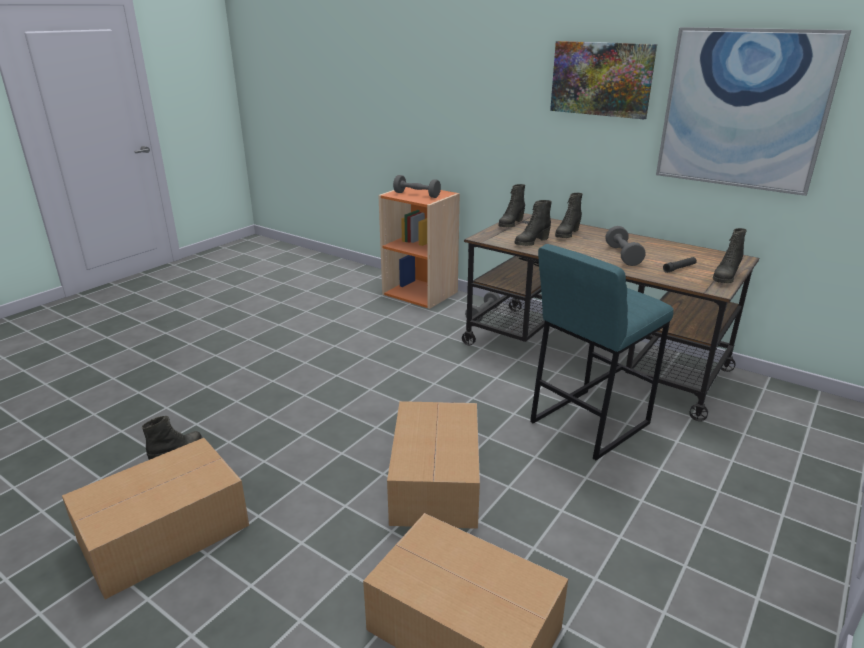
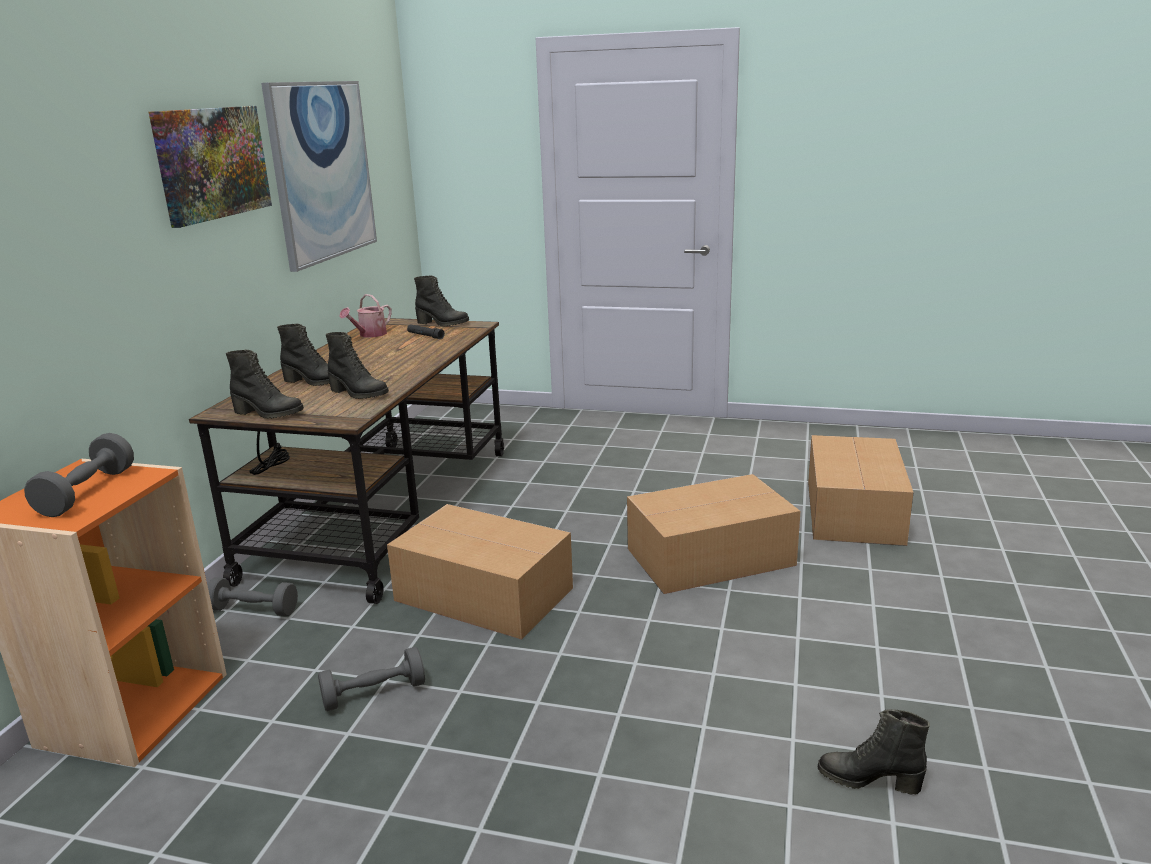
camera: 110 degrees left, 5 degrees down
cardboard box [62,438,249,599] -> cardboard box moved to [387,504,573,639]
turquoise stool [530,244,674,460] -> none
grey dumbbell [605,226,646,266] -> grey dumbbell moved to [318,647,425,711]
none -> watering can [339,294,392,338]

